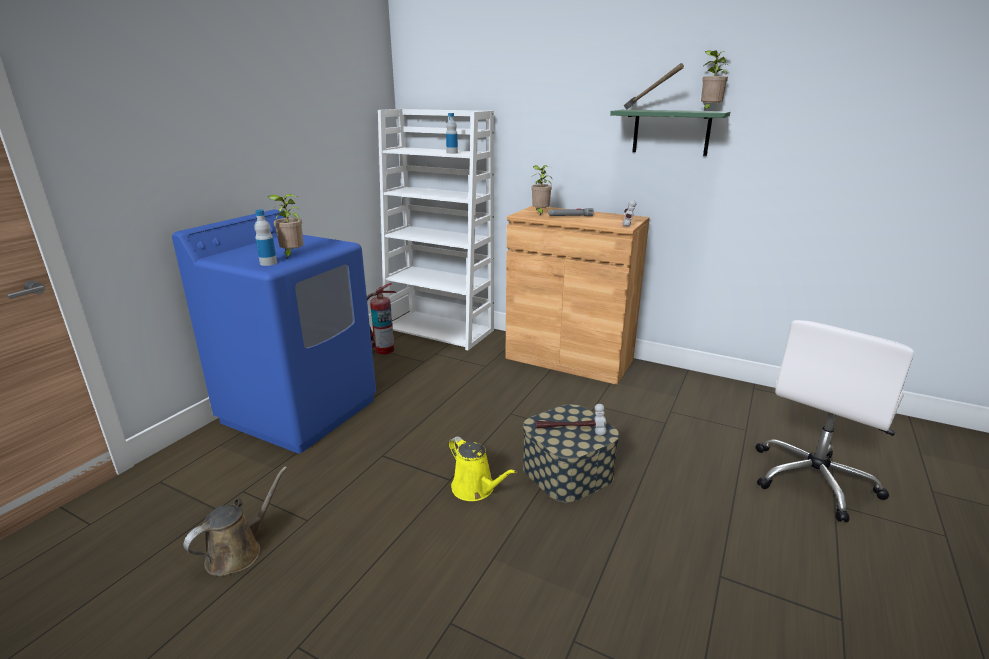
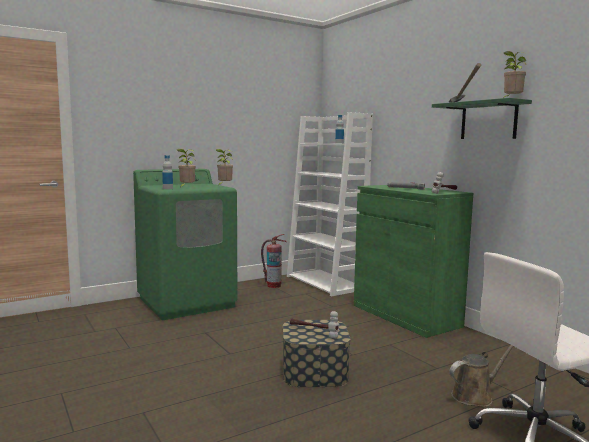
camera: 30 degrees right, 15 degrees down
blue washing machine [172,210,376,453] -> green washing machine [133,169,238,320]
brown watering can [184,466,287,576] -> brown watering can moved to [449,345,514,407]
yellow watering can [449,436,517,501] -> none
brown cabinet [505,206,650,385] -> green cabinet [354,185,473,338]
potted plant [531,165,553,215] -> potted plant moved to [216,149,233,186]

